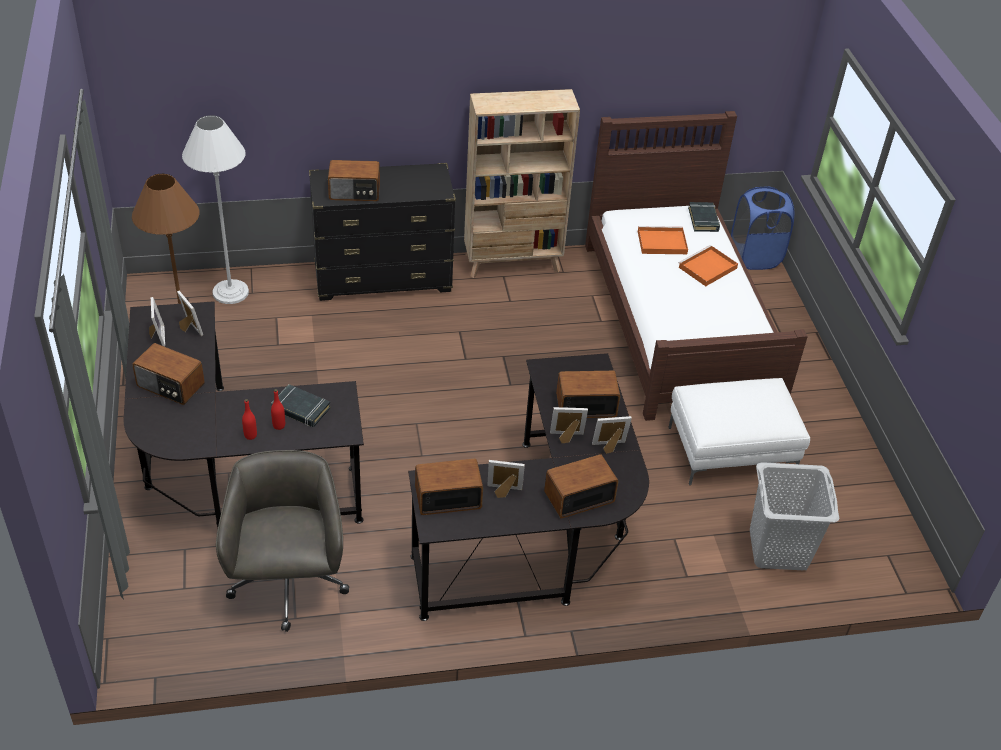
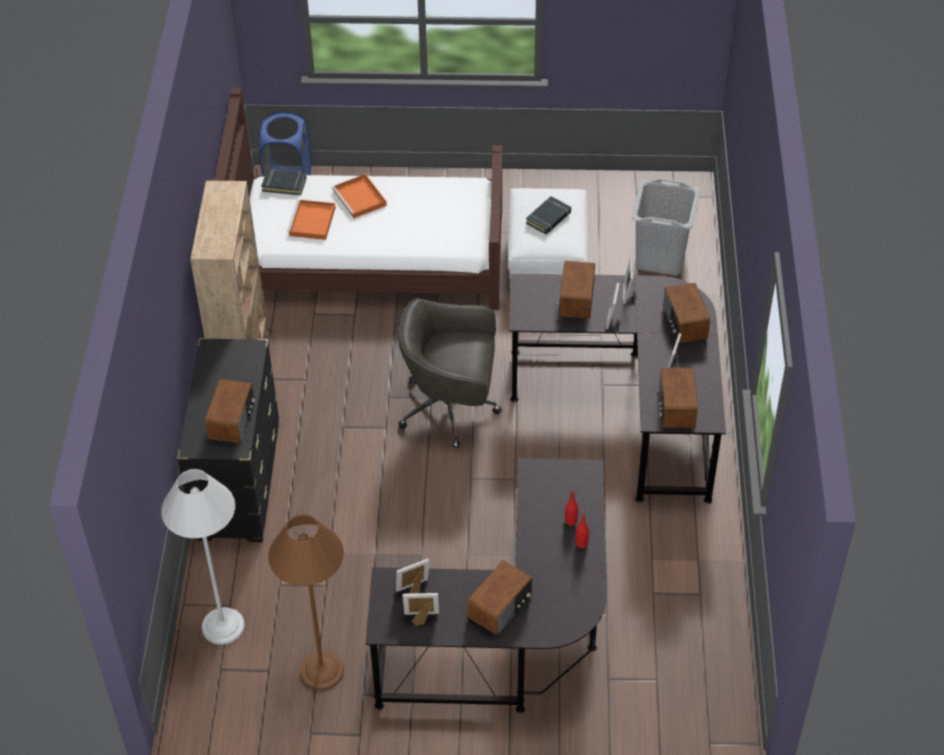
camera: 75 degrees left, 5 degrees up
grey office chair [216,450,349,632] -> grey office chair moved to [398,298,502,448]
black book [271,384,331,427] -> black book moved to [526,196,571,234]

